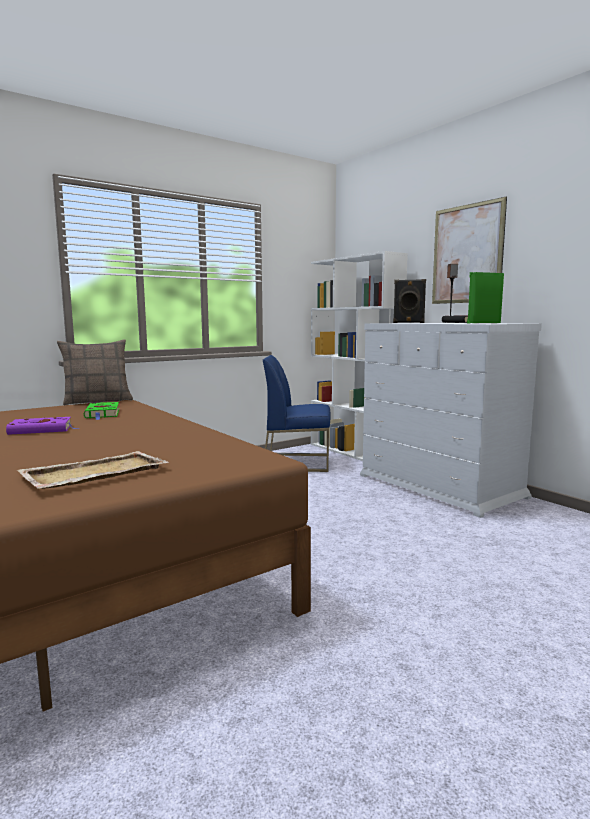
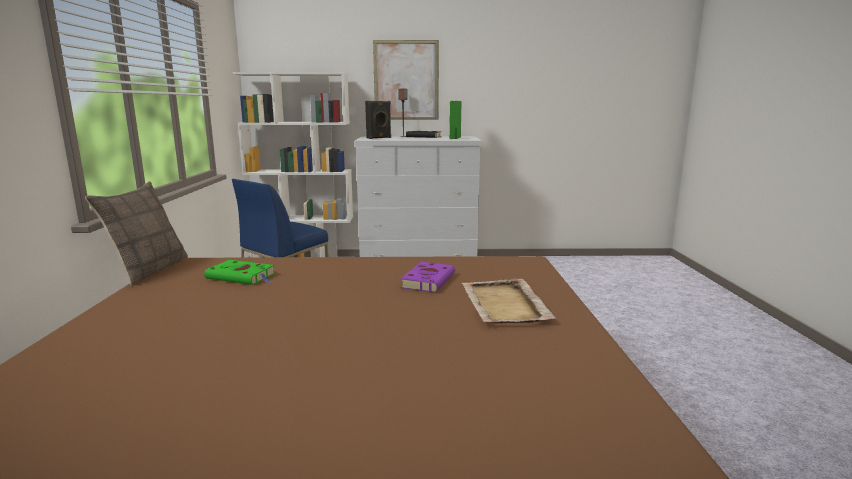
camera: 55 degrees left, 5 degrees up
purple book [6,417,79,435] -> purple book moved to [400,262,455,292]

